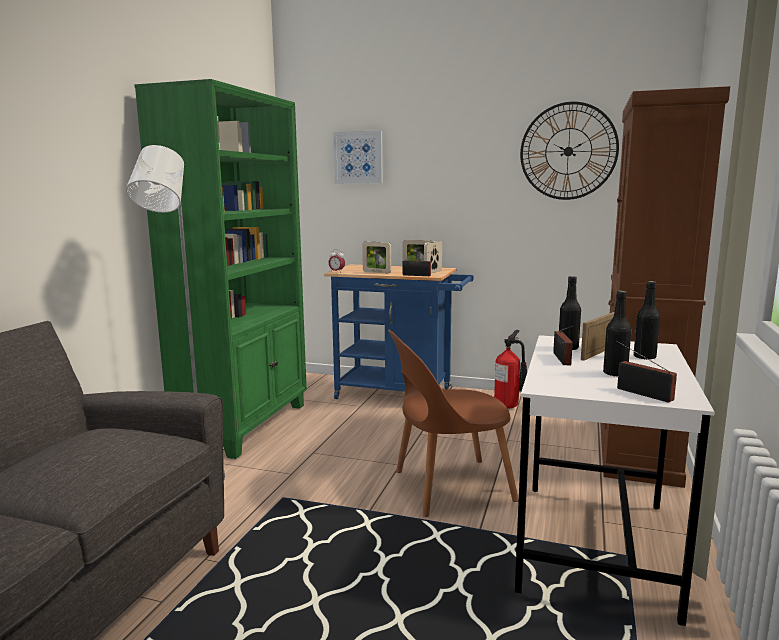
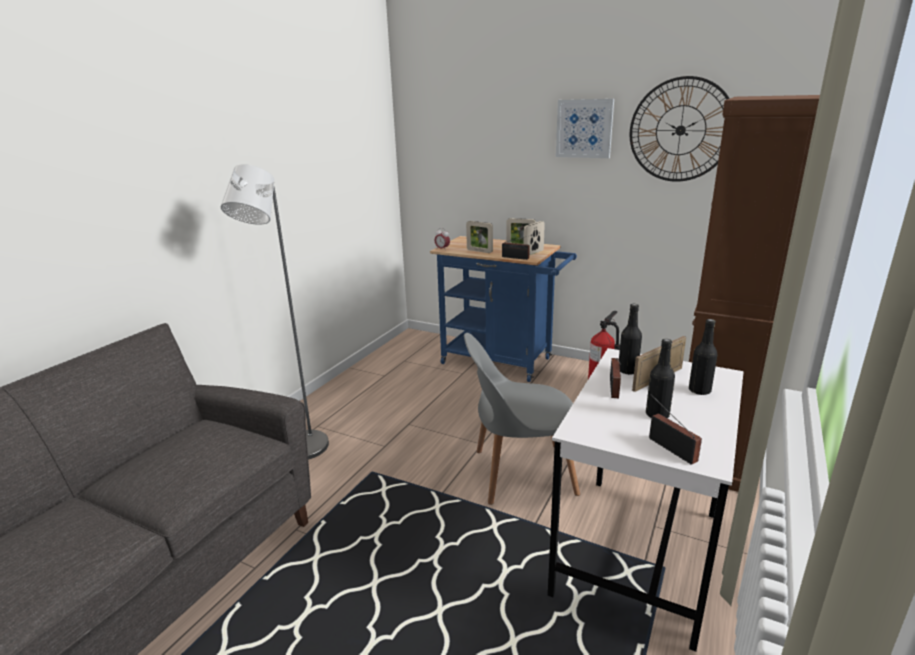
camera: 10 degrees right, 10 degrees up
green bookcase [134,79,307,459] -> none
picture [333,130,383,184] -> picture moved to [556,99,614,158]
brown chair [388,330,519,517] -> grey chair [464,333,580,505]

